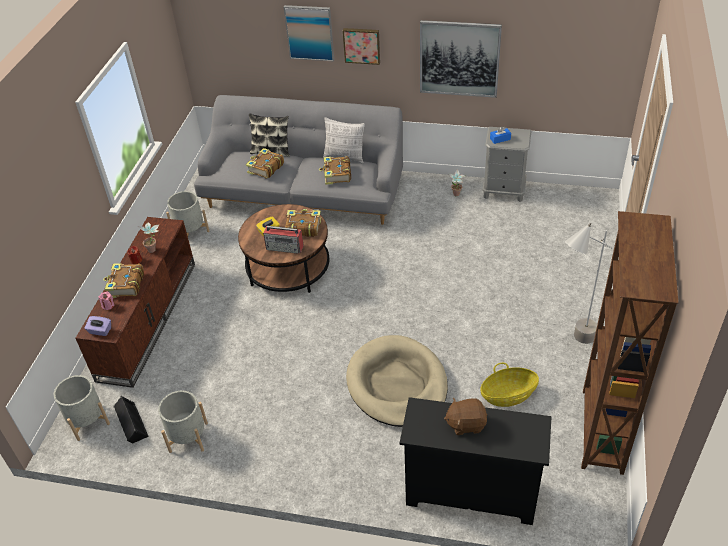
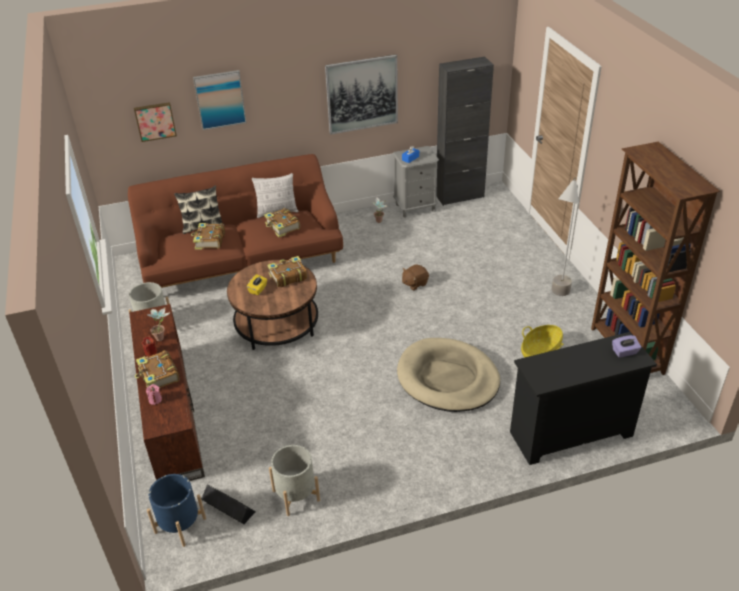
camera: 30 degrees left, 5 degrees down
grey planter [54,375,110,441] -> blue planter [147,474,206,547]
purple tissue box [85,316,111,336] -> purple tissue box moved to [612,335,641,358]
grey sofa [194,95,403,225] -> brown sofa [128,154,343,288]
radio [263,226,304,254] -> none
picture [343,28,380,65] -> picture moved to [134,102,177,142]
brown plush toy [444,398,487,435] -> brown plush toy moved to [402,264,429,290]
none -> black cabinet [436,57,494,206]

